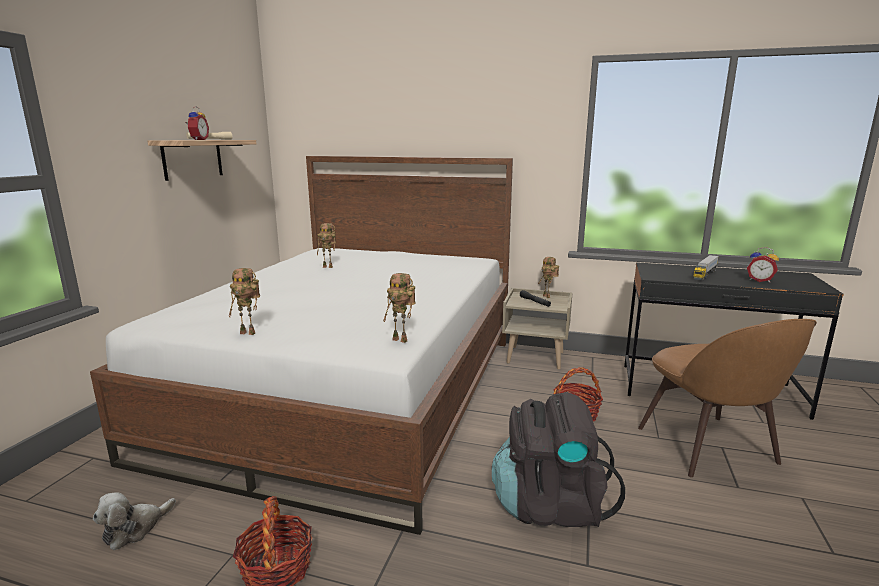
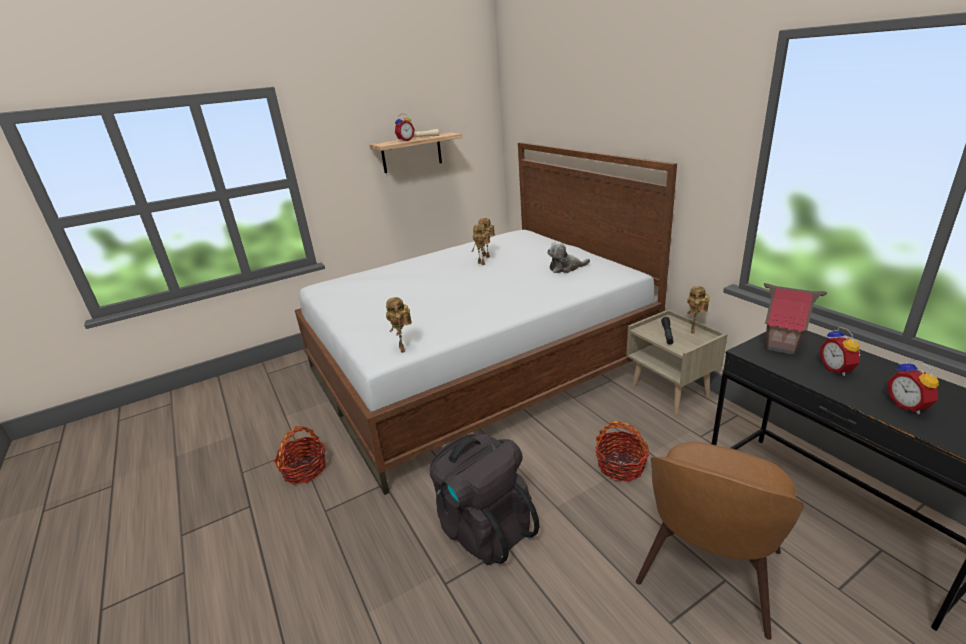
camera: 45 degrees right, 10 degrees up
plush toy [93,492,176,550] -> plush toy moved to [547,241,590,273]
toy robot [229,268,260,335] -> toy robot moved to [472,224,490,265]
toy truck [693,255,719,280] -> alarm clock [820,327,860,376]
none -> toy house [764,283,827,356]

